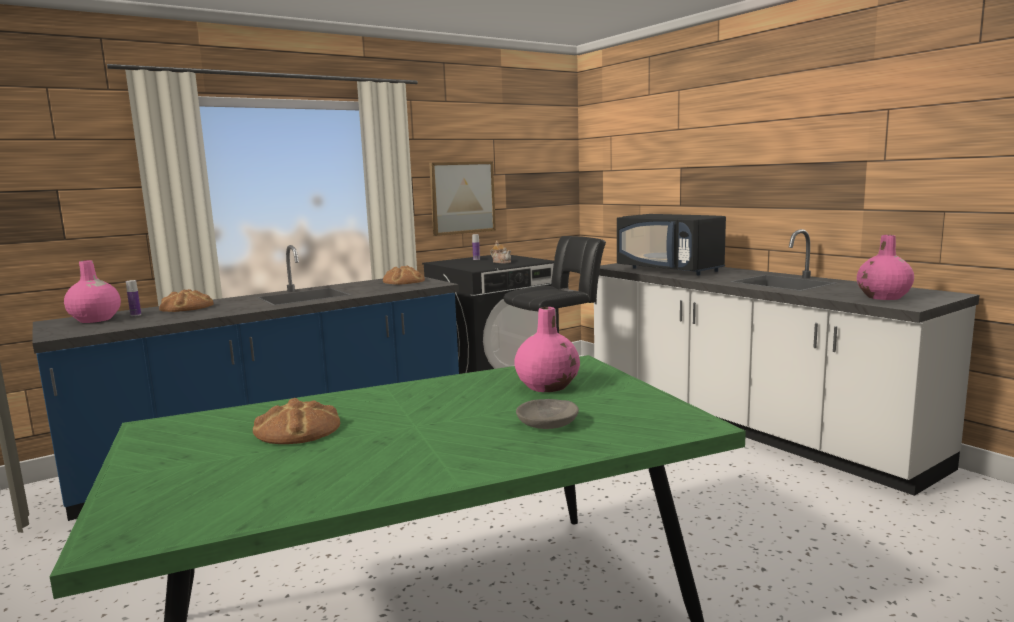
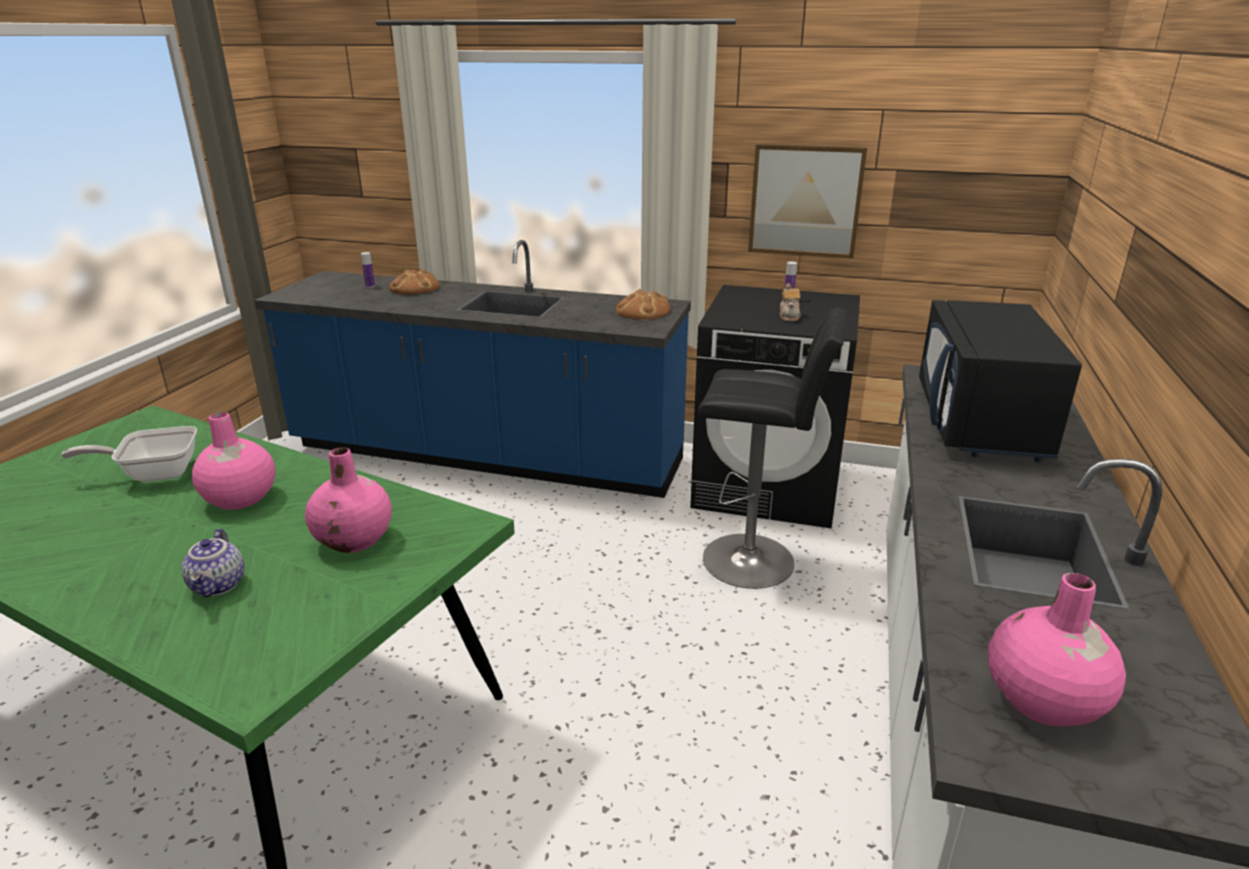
camera: 50 degrees right, 15 degrees up
pink vase [64,260,121,323] -> pink vase moved to [192,412,276,510]
bread [253,398,341,444] -> frying pan [61,426,197,482]
grey bowl [516,399,579,429] -> teapot [181,529,244,597]

